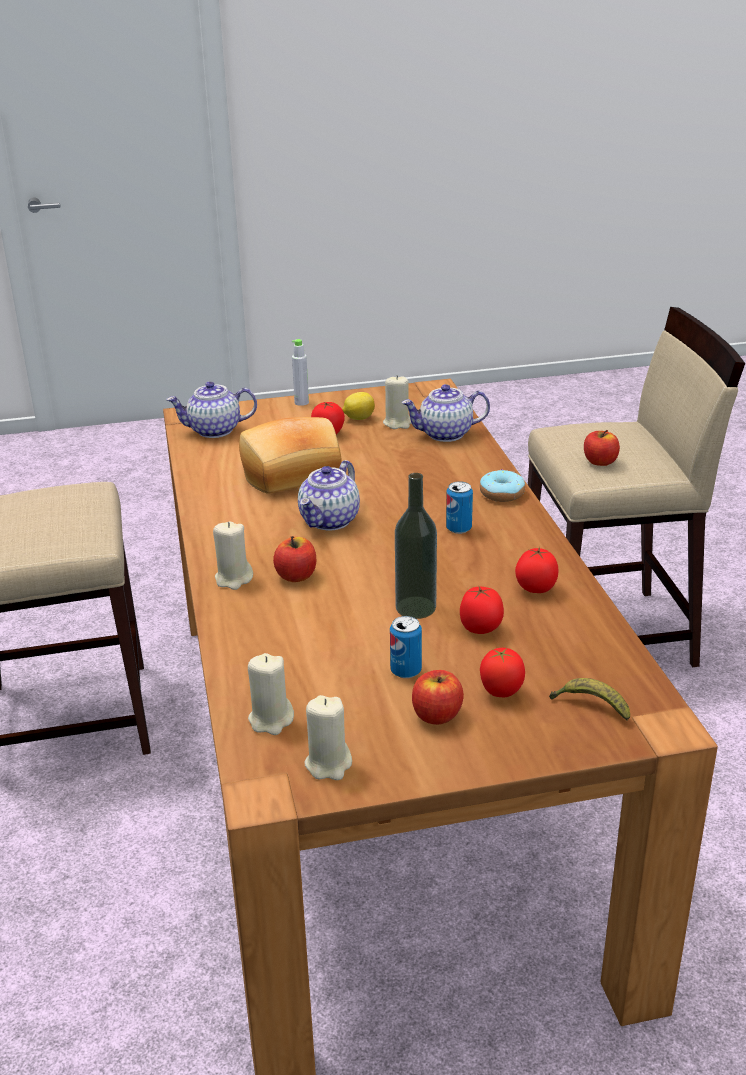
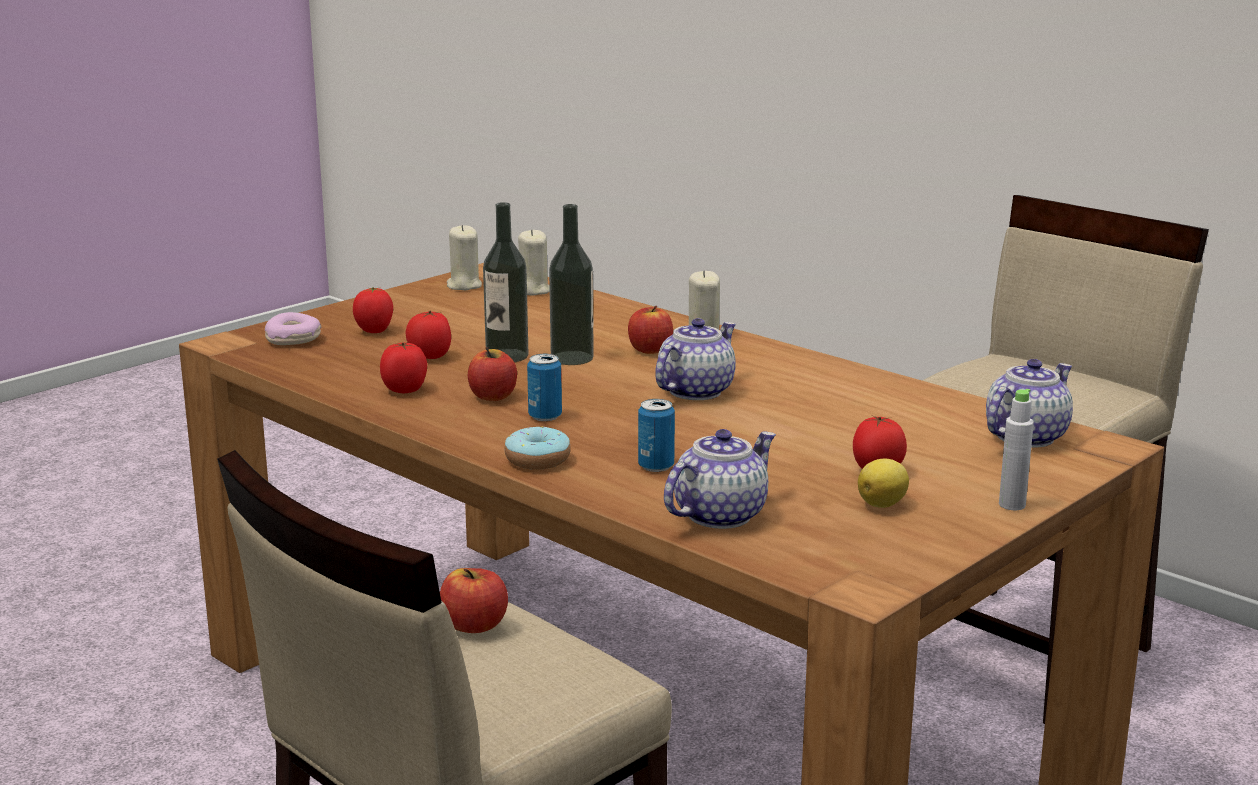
camera: 145 degrees right, 10 degrees down
bread [239,417,342,494] -> none
teapot [298,460,360,530] -> teapot turned 45 degrees clockwise [655,318,736,400]
beige candle [383,375,411,429] -> none
can [390,616,422,678] -> can moved to [638,399,675,472]
apple [412,670,464,725] -> apple moved to [468,347,517,401]
banana [549,678,630,721] -> donut [265,312,321,345]
none -> bottle [549,204,594,365]

